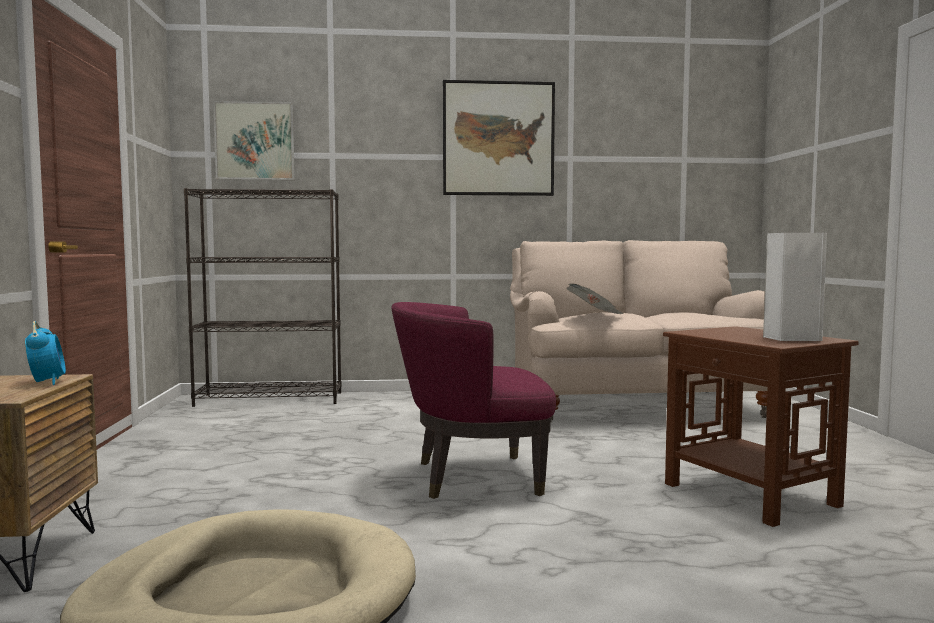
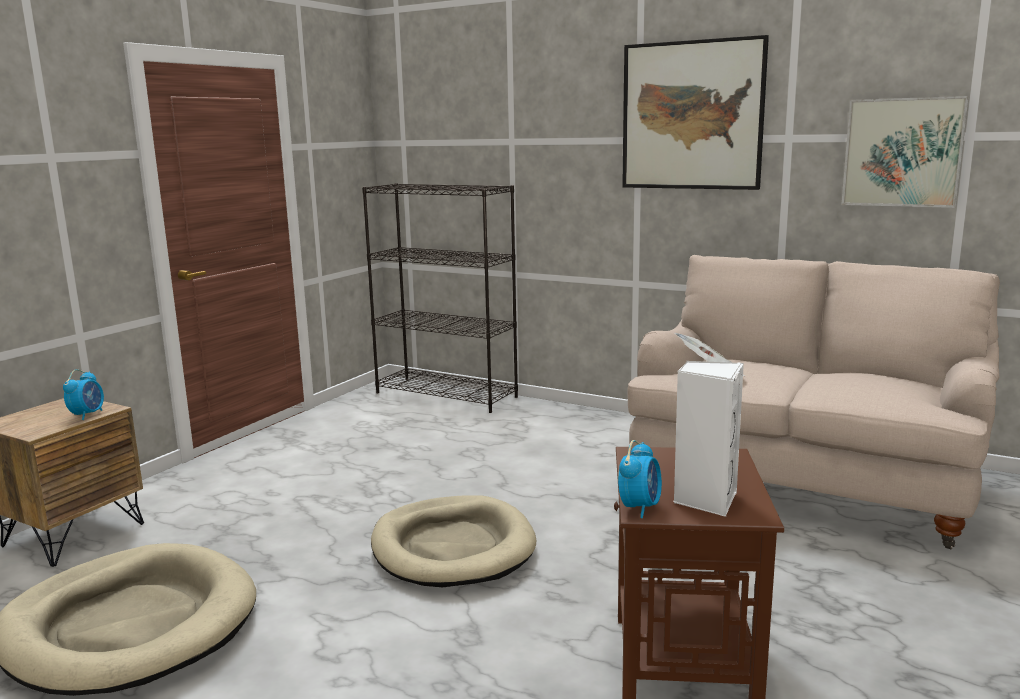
camera: 35 degrees right, 10 degrees up
picture [213,101,295,180] -> picture moved to [841,96,969,208]
purple armchair [391,302,556,499] -> beige dog bed [371,495,536,587]
none -> alarm clock [618,440,662,518]

